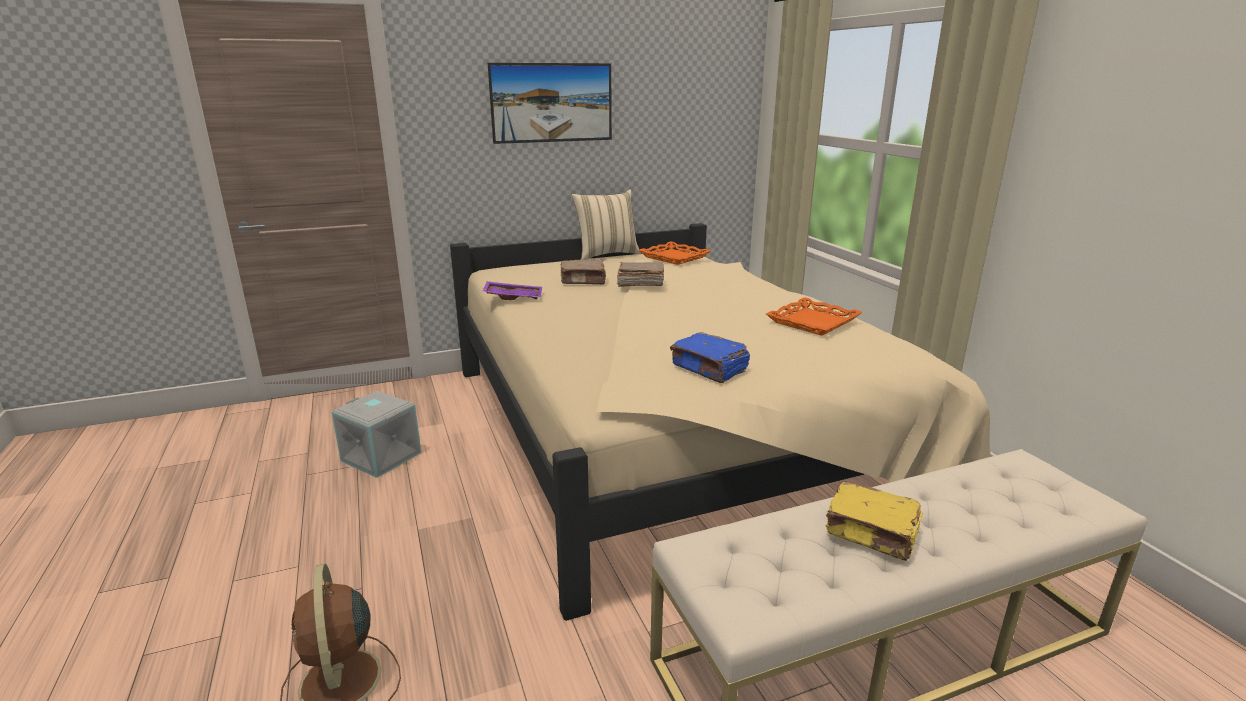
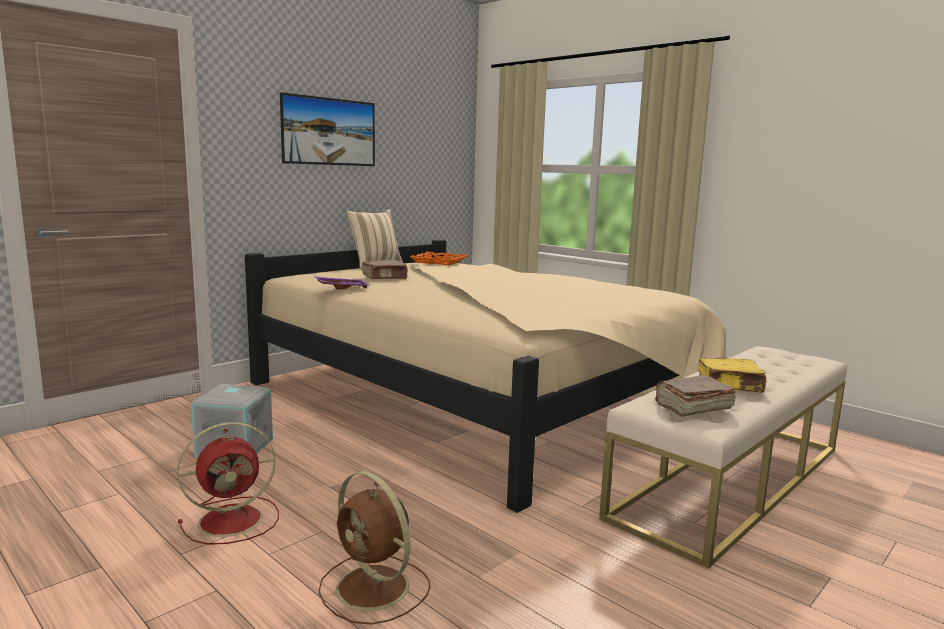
camera: 25 degrees left, 10 degrees down
brown book [617,262,664,287] -> brown book moved to [655,375,736,417]
blue book [670,332,750,383] -> none
orange tray [766,297,863,336] -> none
none -> red fan [177,422,279,545]

